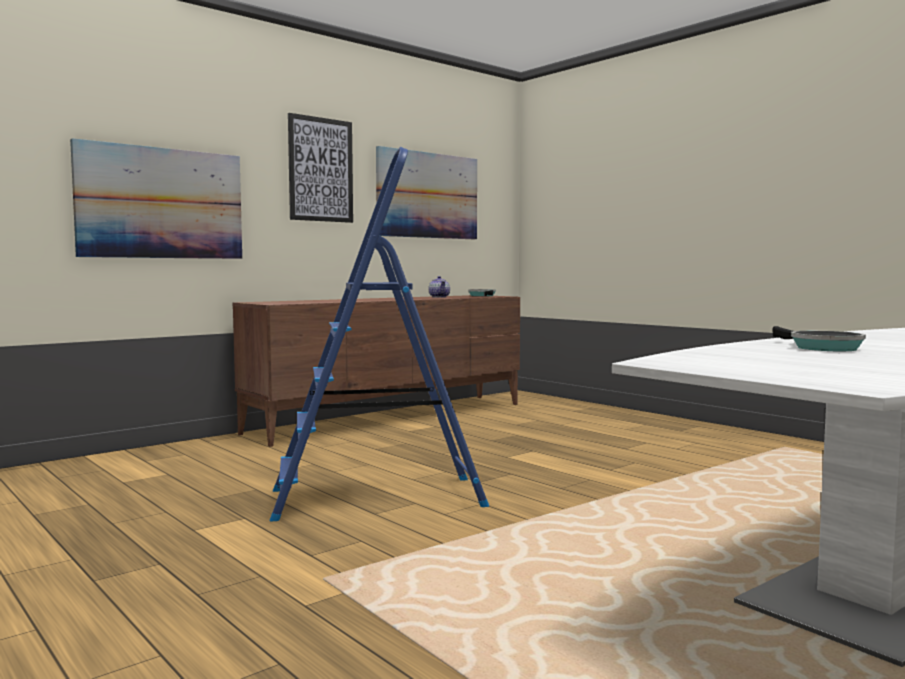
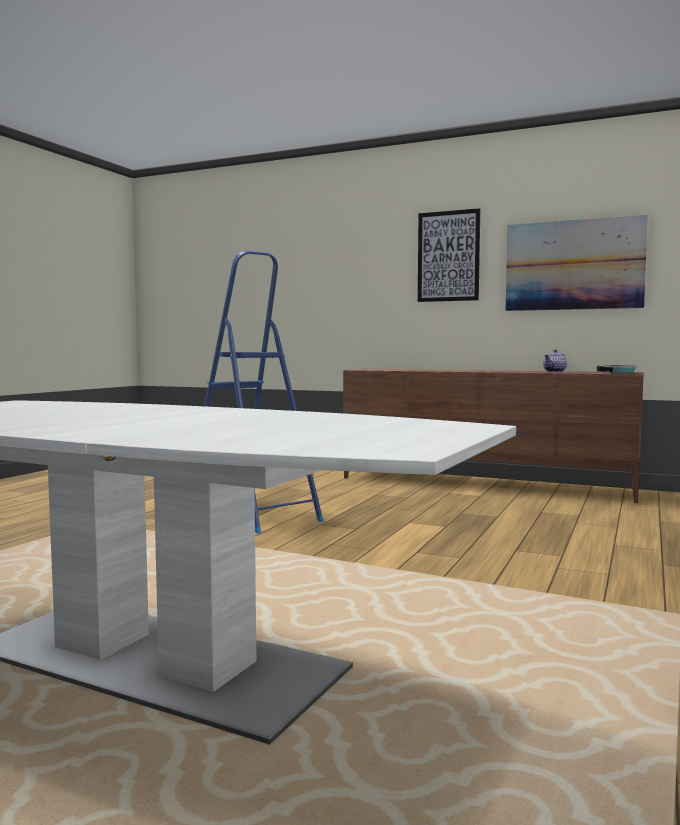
camera: 65 degrees right, 0 degrees up
picture [70,138,242,259] -> none
frying pan [772,326,866,351] -> none

